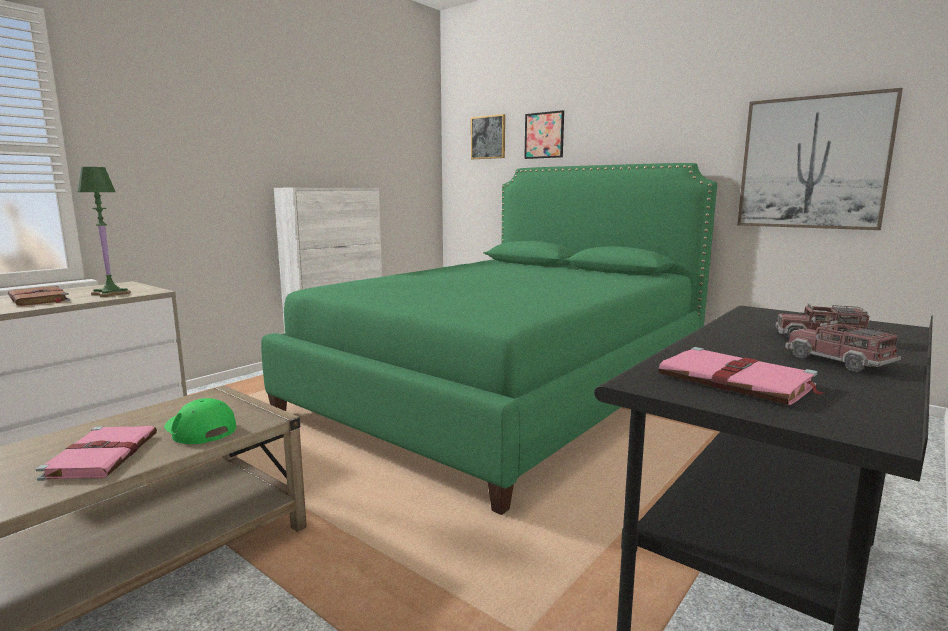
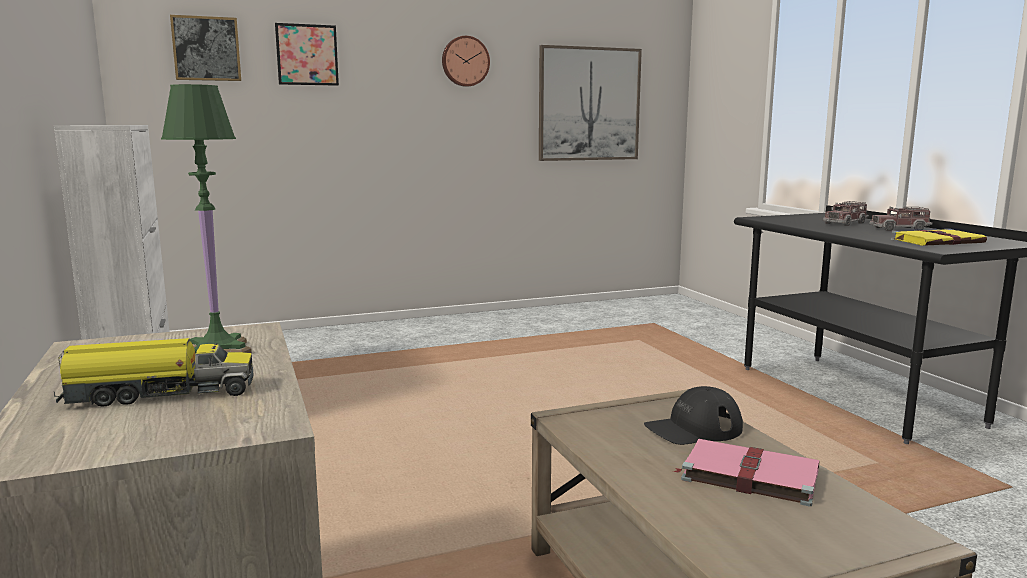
camera: 60 degrees left, 0 degrees up
brown book [8,286,70,306] -> toy truck [54,338,253,407]
green cap [164,398,236,444] -> black cap [644,386,743,445]
green bed [261,163,717,515] -> none
pink book [659,347,824,405] -> yellow book [891,229,987,246]
none -> wall clock [442,36,490,87]

